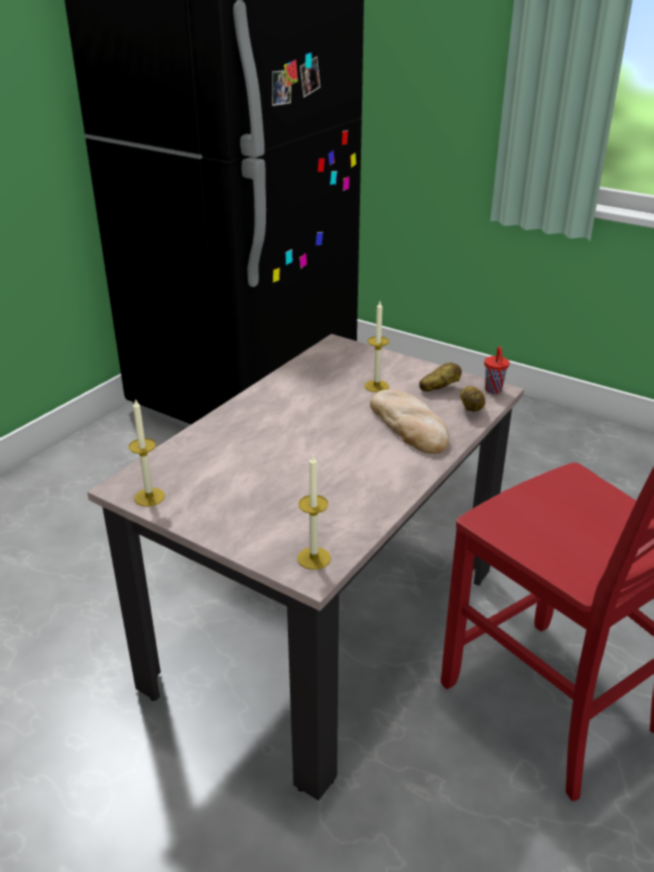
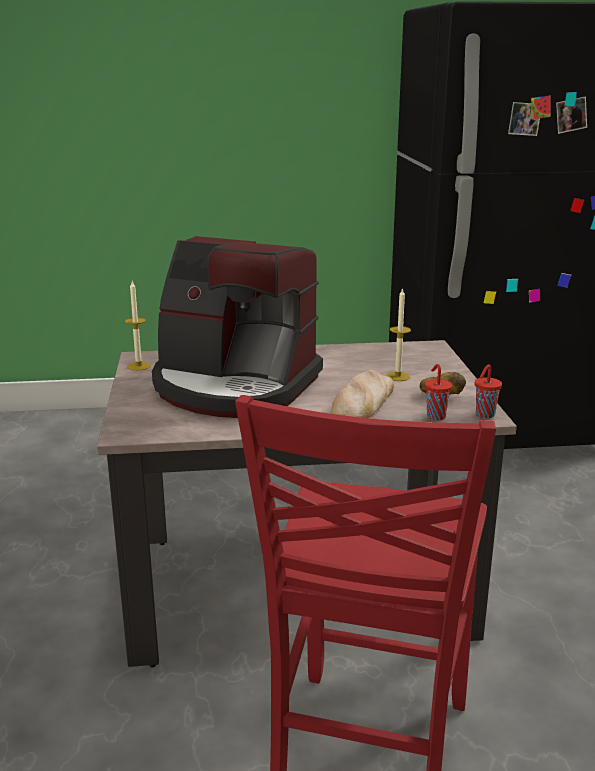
camera: 50 degrees right, 10 degrees down
candle [297,455,331,570] -> none
potato [460,386,486,412] -> red cup [425,364,452,420]
none -> coffee machine [152,236,323,418]

